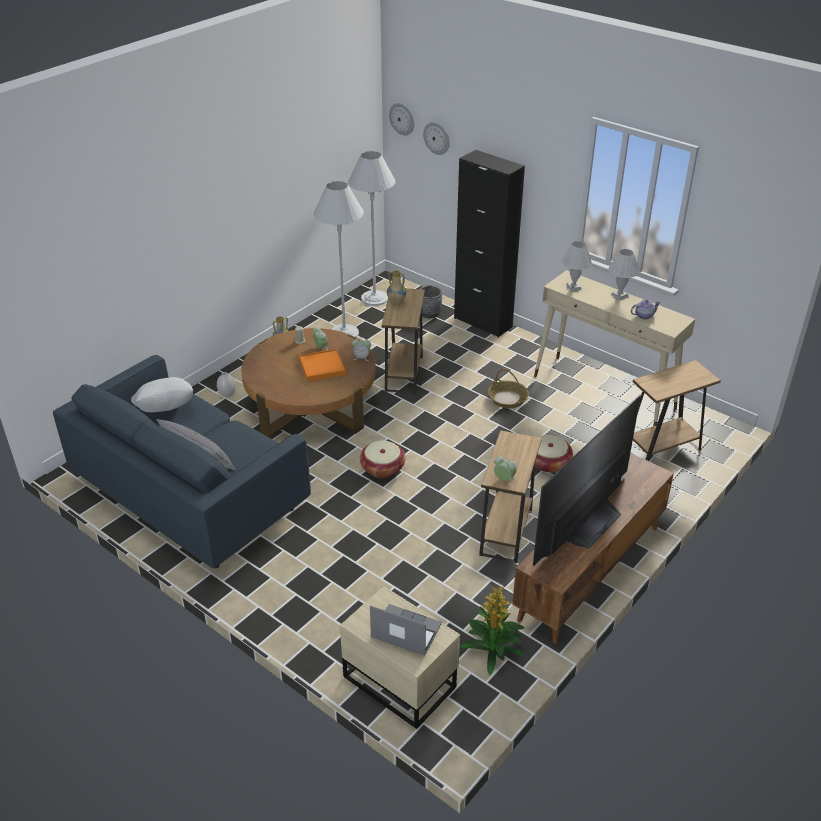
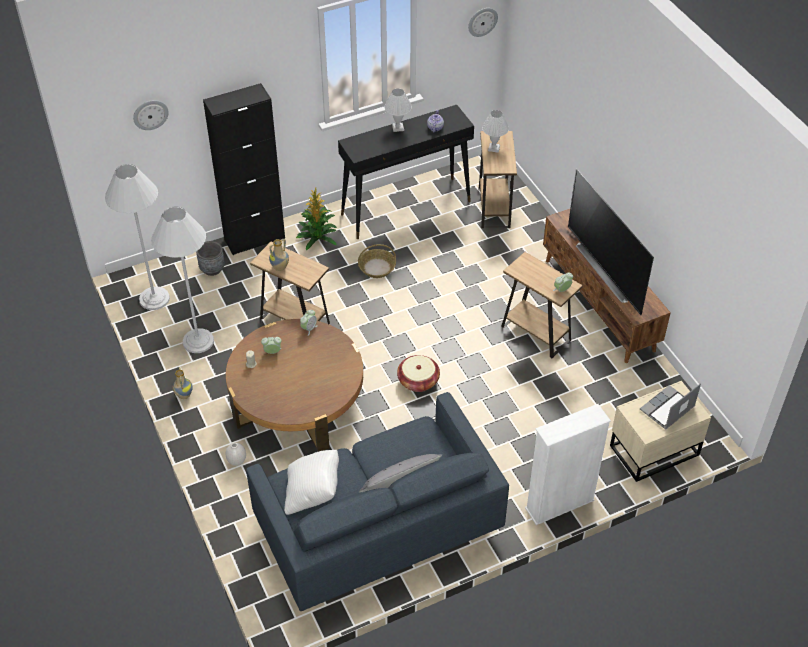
camera: 65 degrees left, 10 degrees up
orange tray [299,349,346,382] -> none
wall clock [389,103,414,135] -> wall clock moved to [468,8,498,37]
potted plant [461,585,525,675] -> potted plant moved to [296,188,337,250]
beige console table [534,270,695,426] -> black console table [338,105,474,239]
basket [535,435,573,472] -> none
white table lamp [562,241,592,291] -> white table lamp moved to [482,110,509,153]
none -> white bookcase [525,404,611,525]

